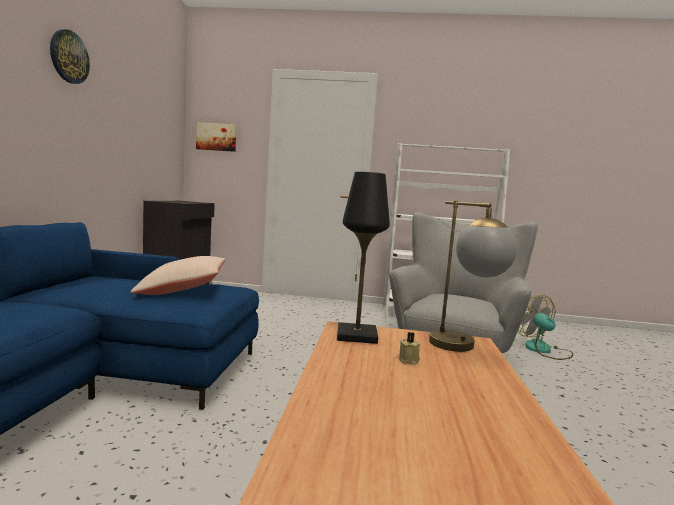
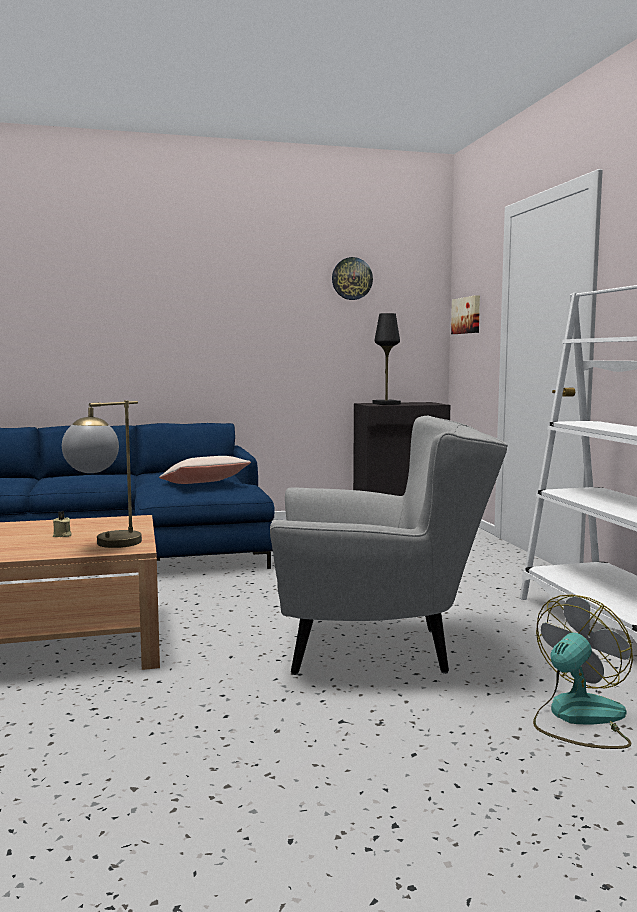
camera: 70 degrees right, 0 degrees up
wall clock [50,29,90,84] -> wall clock moved to [332,257,373,300]
black table lamp [337,172,390,344] -> black table lamp moved to [372,313,401,405]

